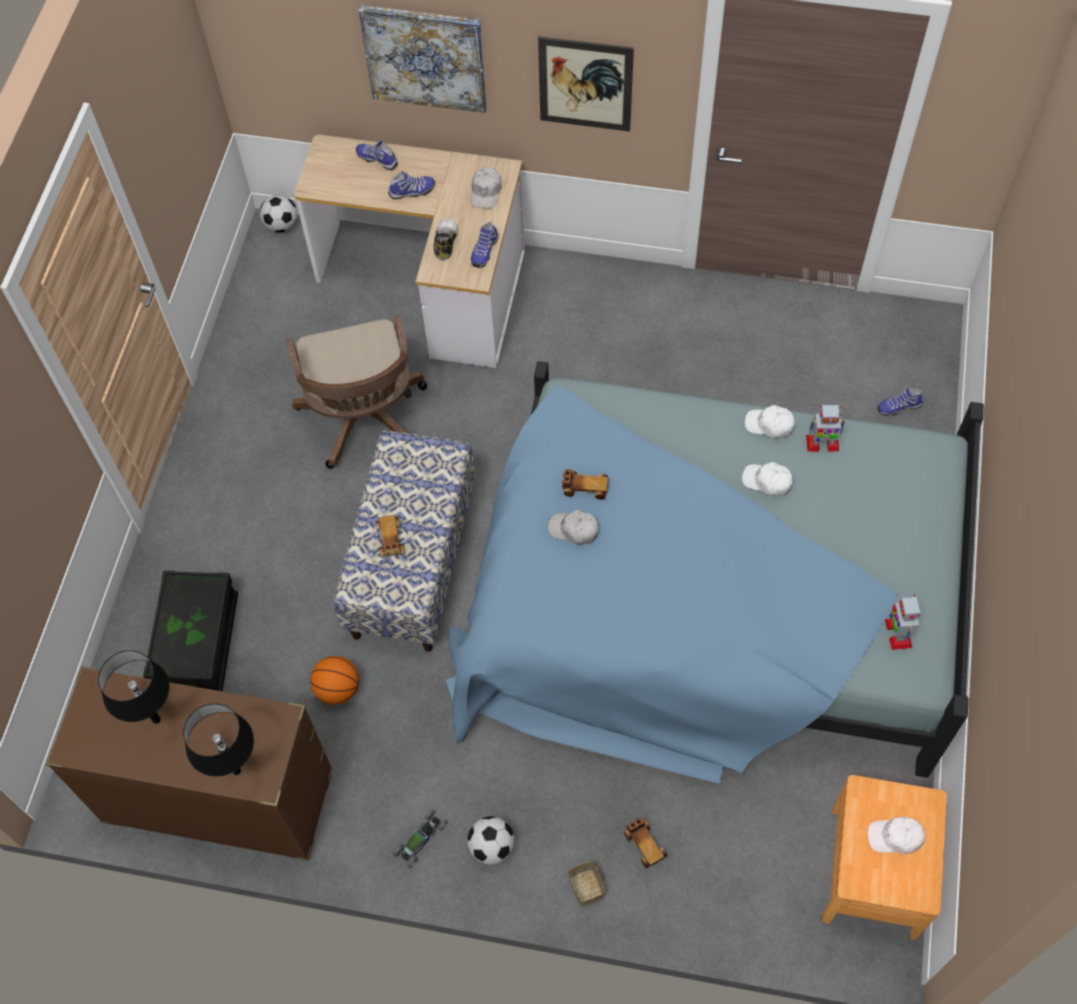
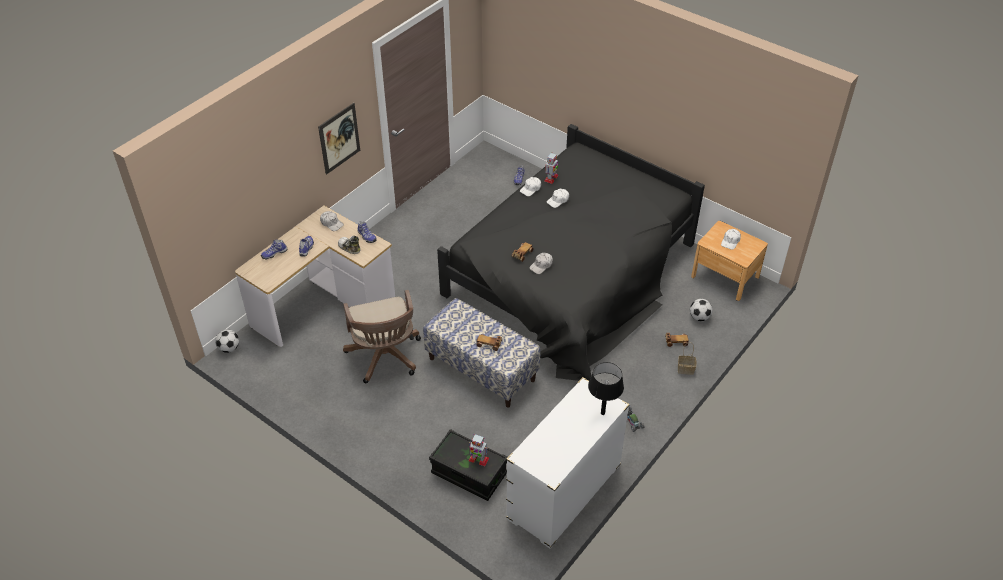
camera: 65 degrees left, 15 degrees down
brown dresser [46,666,333,860] -> white dresser [506,377,630,549]
black table lamp [98,650,170,724] -> none
brown office chair [286,314,427,469] -> brown office chair turned 60 degrees clockwise [343,290,421,383]
basketball [310,656,359,705] -> none
picture [359,5,487,113] -> none
blue bed [446,361,984,784] -> black bed [437,124,705,381]
football [467,816,515,865] -> football moved to [690,299,713,321]
toy robot [885,594,921,650] -> toy robot moved to [468,434,489,466]

